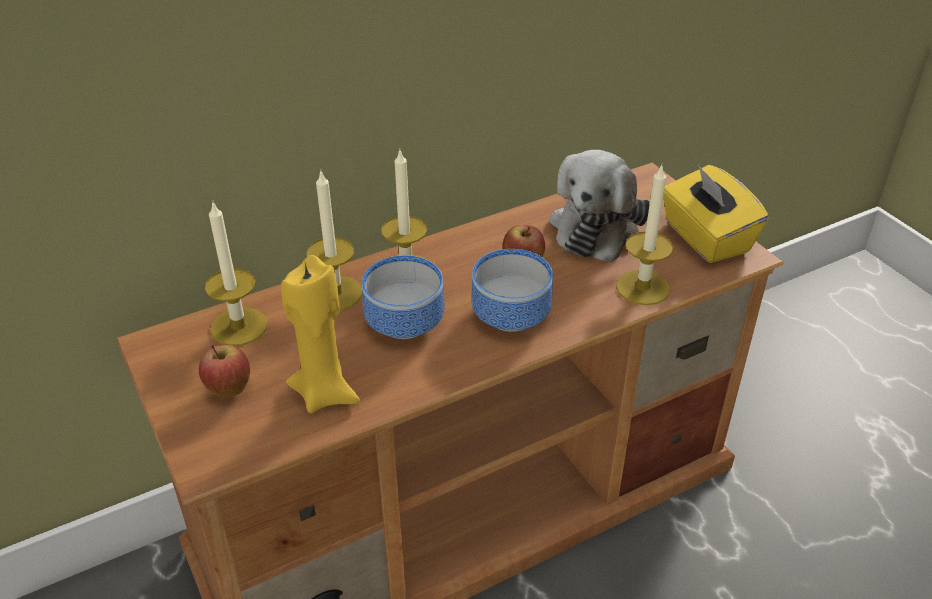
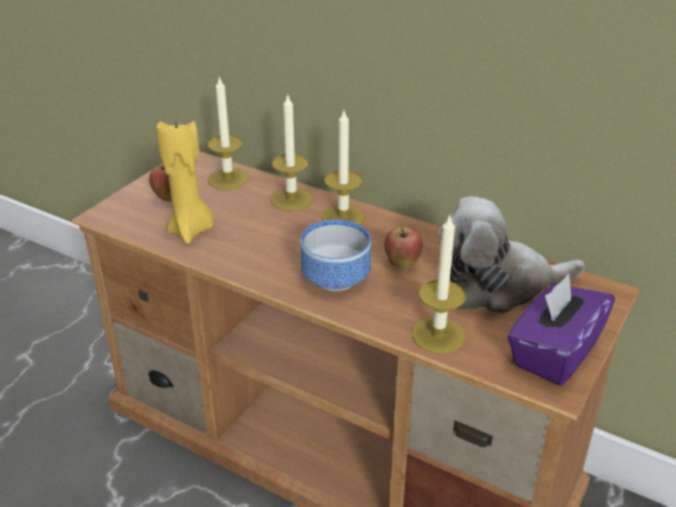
camera: 60 degrees right, 5 degrees down
bowl [362,255,445,339] -> none
yellow tissue box [663,165,769,263] -> purple tissue box [508,274,615,386]

